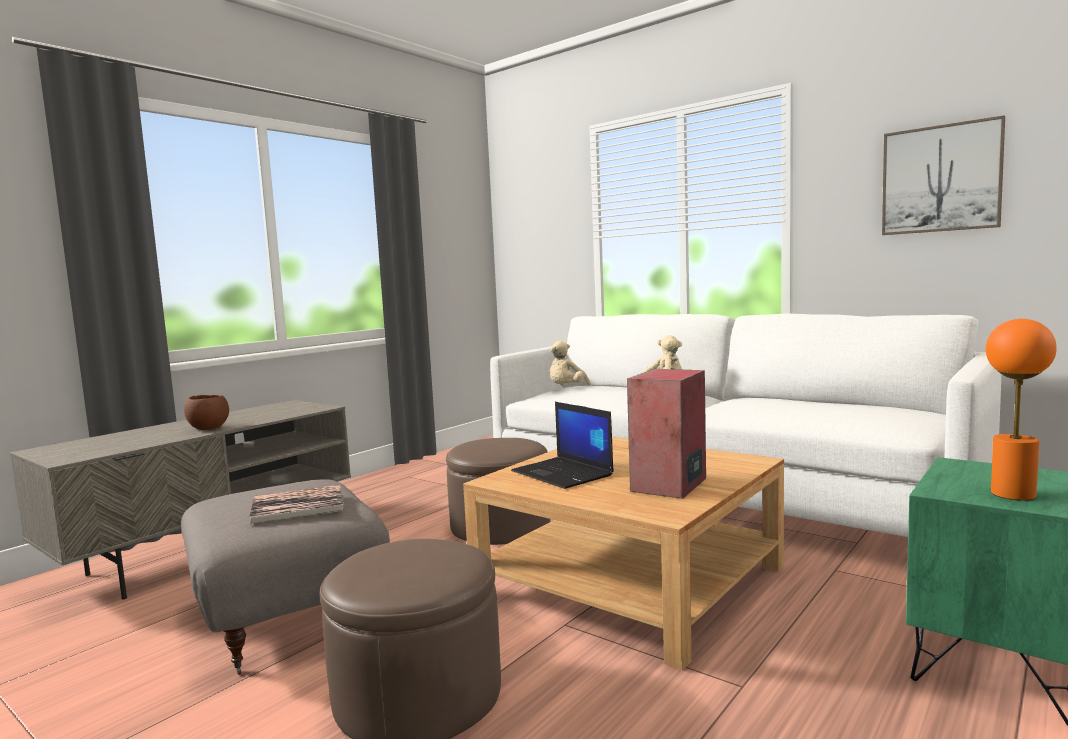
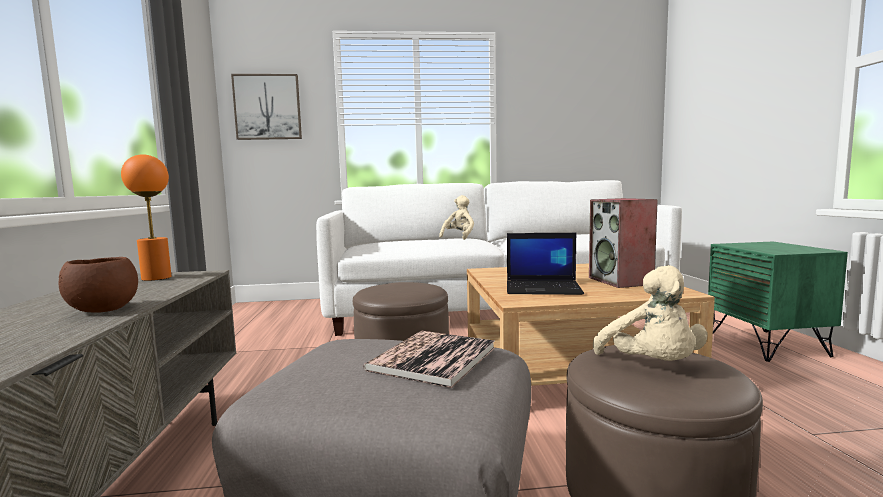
camera: 45 degrees left, 0 degrees up
beige plush toy [549,341,591,386] -> beige plush toy moved to [593,265,707,361]
picture [882,115,1005,235] -> picture moved to [231,74,302,140]
orange table lamp [986,319,1057,500] -> orange table lamp moved to [121,154,171,281]

